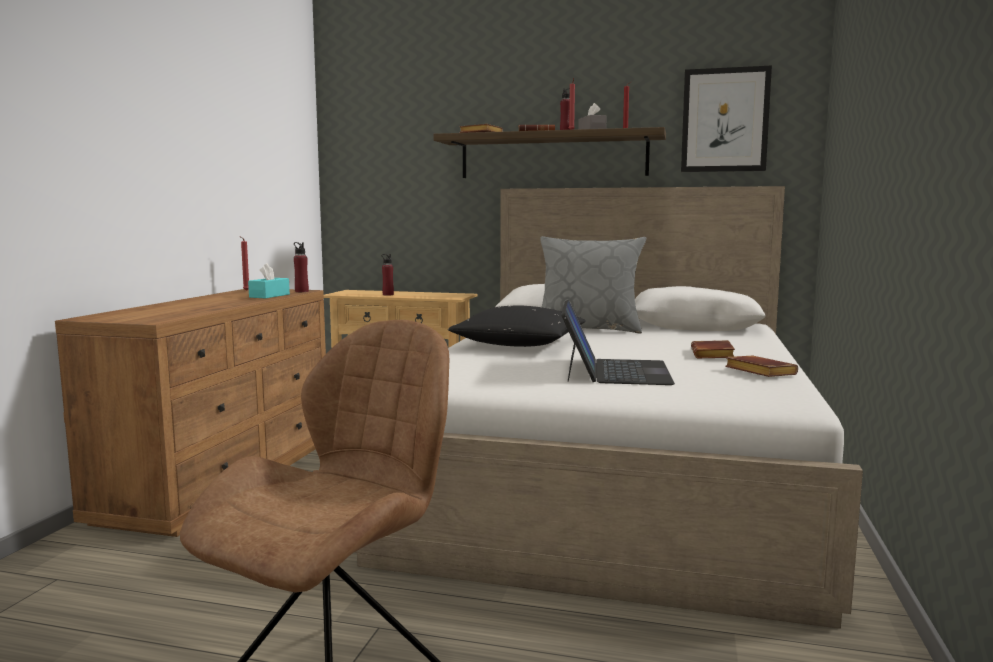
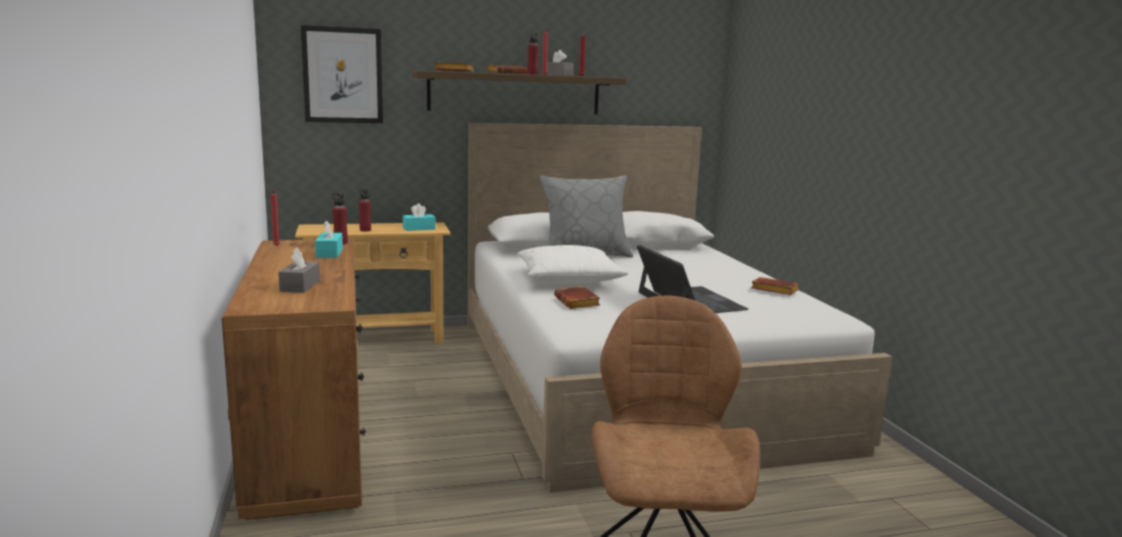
camera: 30 degrees left, 5 degrees up
black pillow [448,305,586,347] -> white pillow [517,245,629,283]
picture [681,66,772,172] -> picture moved to [301,25,383,123]
brown book [691,340,735,358] -> brown book moved to [554,286,600,309]
none -> grey tissue box [278,247,320,293]
none -> turquoise tissue box [403,203,436,231]

